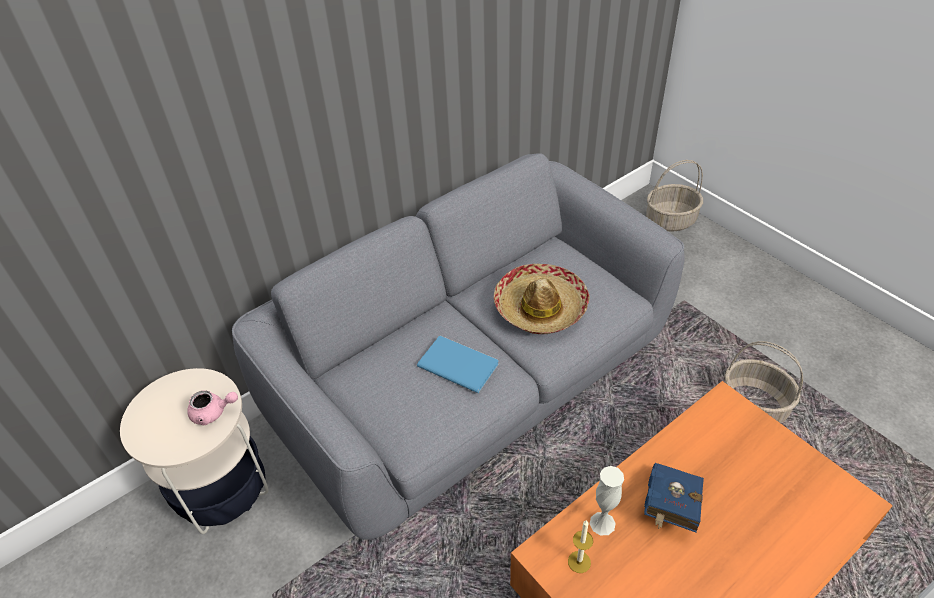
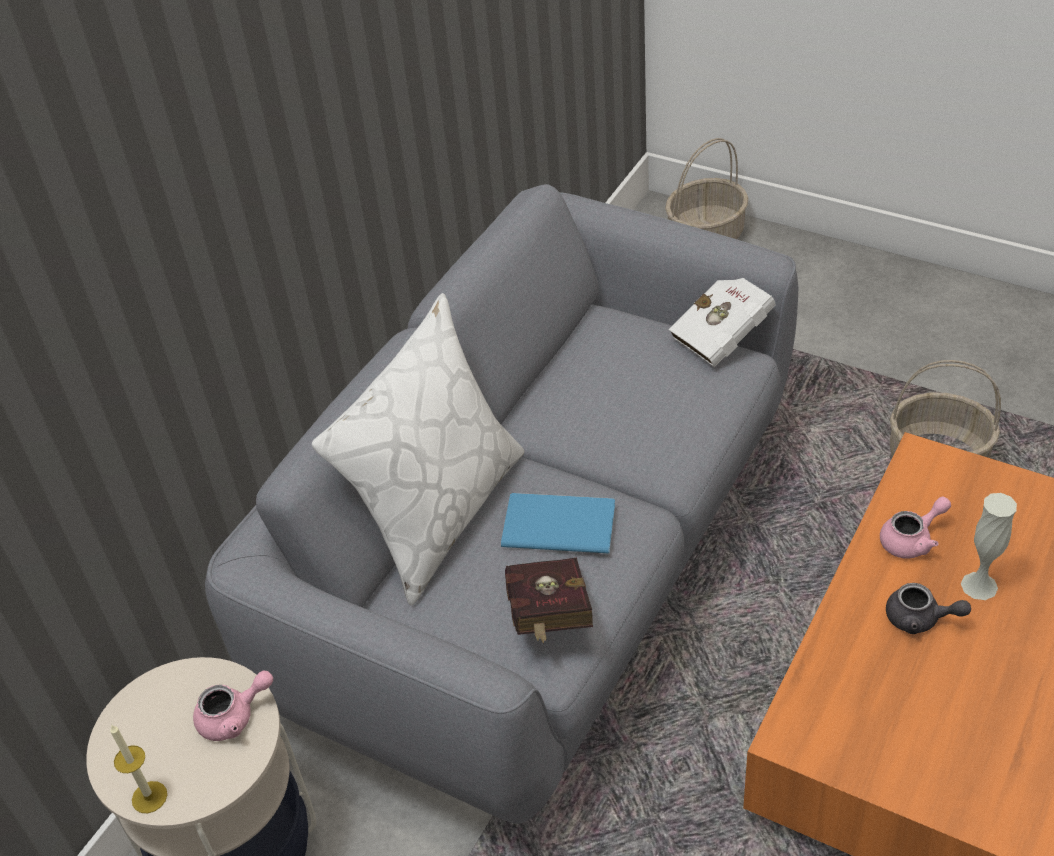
camera: 20 degrees left, 0 degrees up
hat [494,264,590,334] -> none
candle [568,520,593,573] -> candle moved to [110,724,167,813]
white vase [590,466,624,535] -> white vase moved to [961,493,1017,600]
blue book [644,463,704,533] -> grey teapot [886,583,971,634]
none -> white pillow [312,293,525,606]
none -> red book [505,557,593,643]
none -> white book [669,278,776,367]
none -> pink teapot [880,496,951,559]

